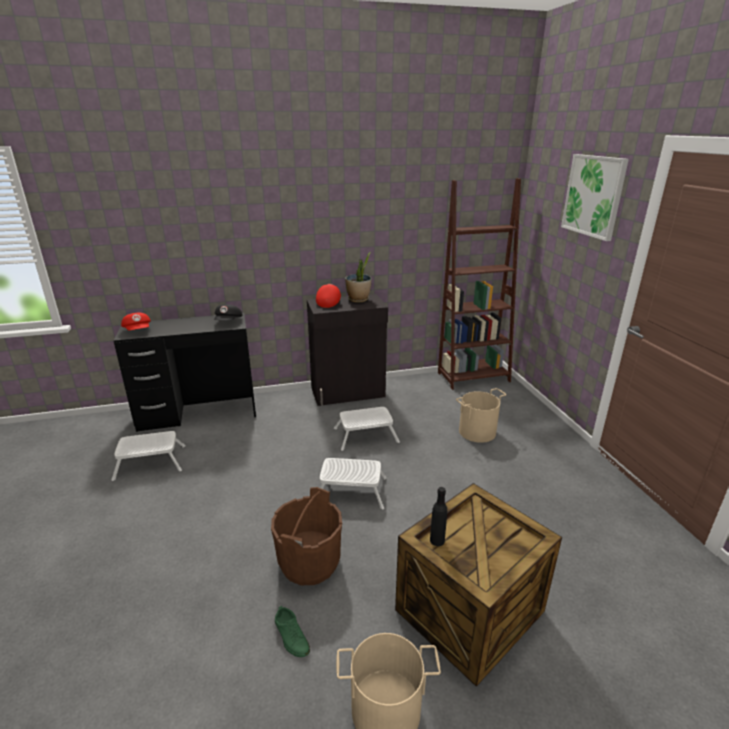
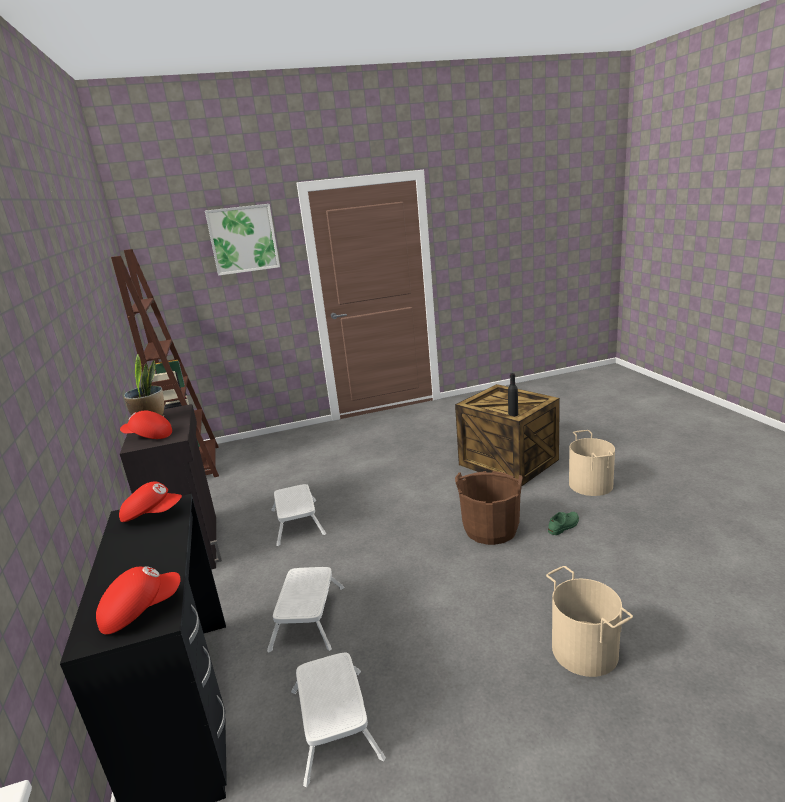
camera: 90 degrees left, 5 degrees down
black cap [214,304,243,321] -> red cap [119,481,182,522]
white step ladder [320,458,387,510] -> white step ladder moved to [267,567,345,653]
beige bucket [456,388,506,443] -> beige bucket moved to [546,566,633,677]

